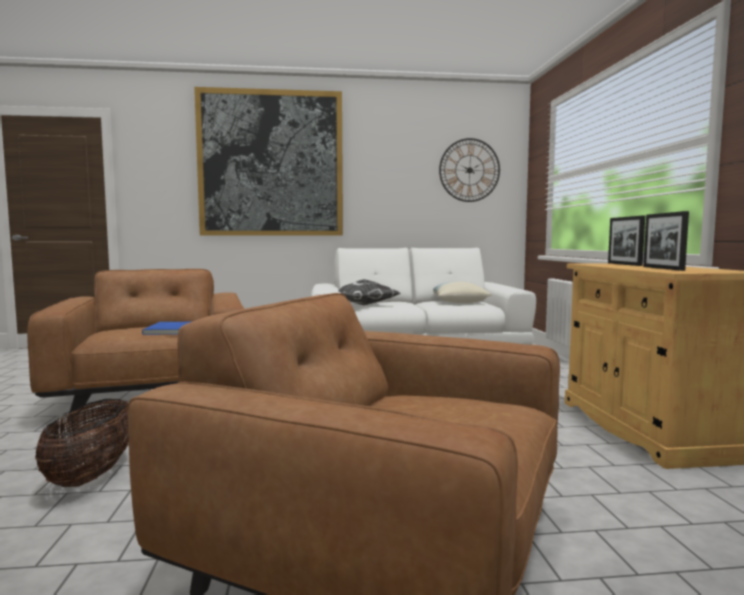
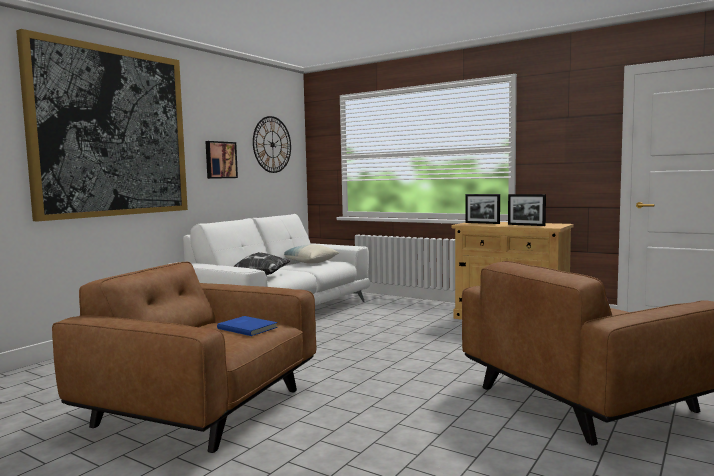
camera: 50 degrees left, 0 degrees up
basket [35,399,129,487] -> none
none -> picture [205,141,238,179]

